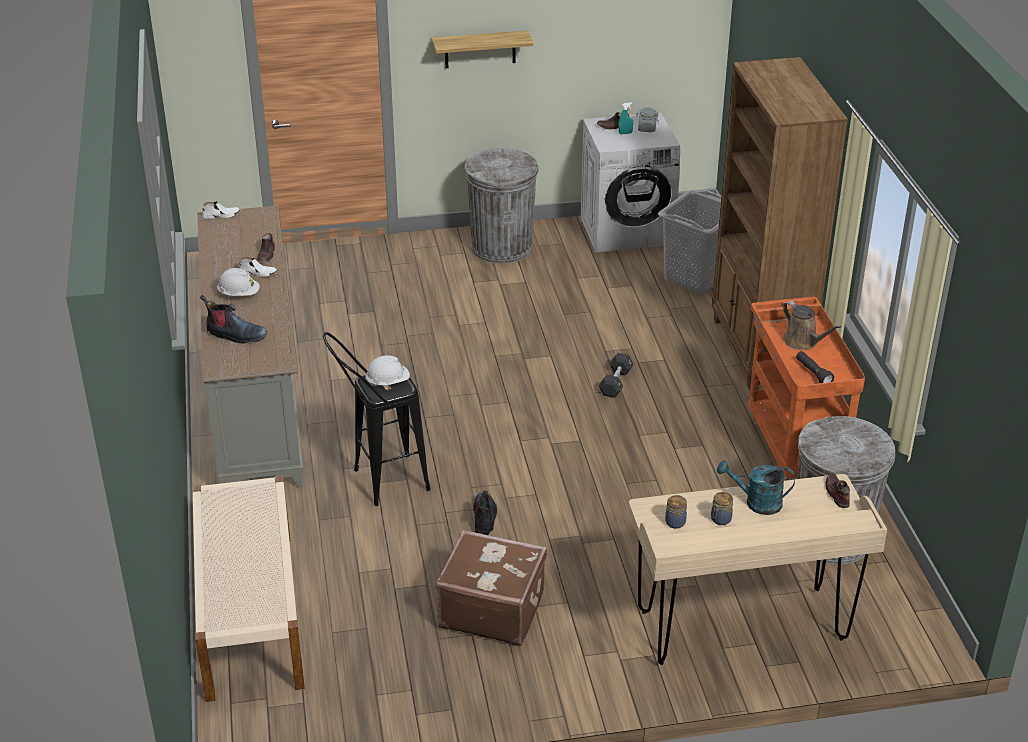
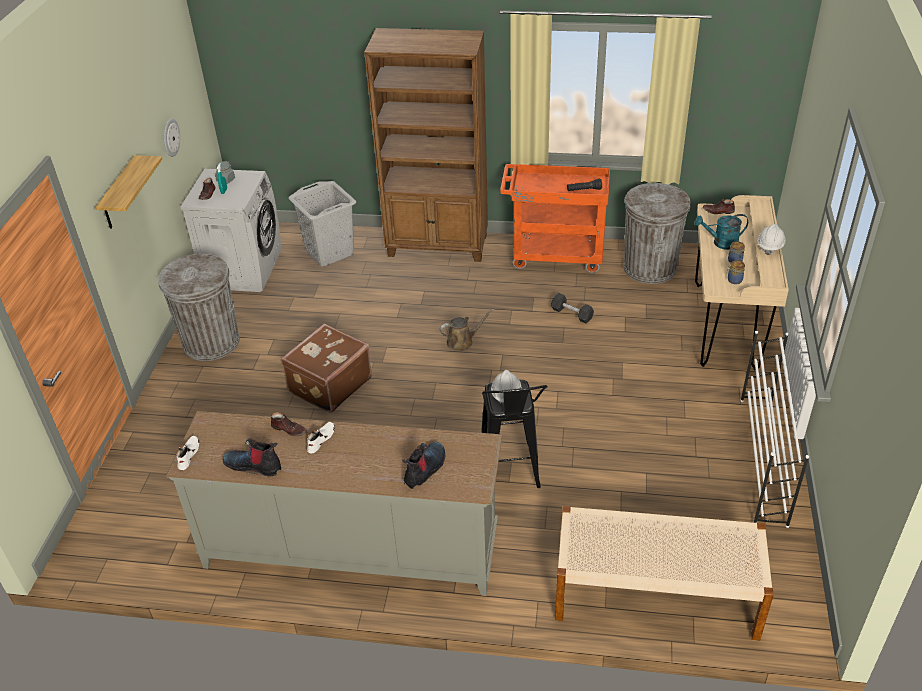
camera: 70 degrees left, 5 degrees up
white hard hat [217,268,260,296] -> white hard hat moved to [757,224,786,255]
brown suitcase [436,530,547,646] -> brown suitcase moved to [281,323,372,413]
boot [474,490,497,535] -> boot moved to [223,438,281,476]
black dumbbell [599,353,634,398] -> black dumbbell moved to [551,293,594,323]
turquoise watering can [717,460,795,515] -> turquoise watering can turned 60 degrees clockwise [694,214,748,250]
brown watering can [783,301,841,350] -> brown watering can moved to [440,309,494,351]
none -> wall clock [164,118,180,157]
none -> white shoe rack [740,331,809,528]

